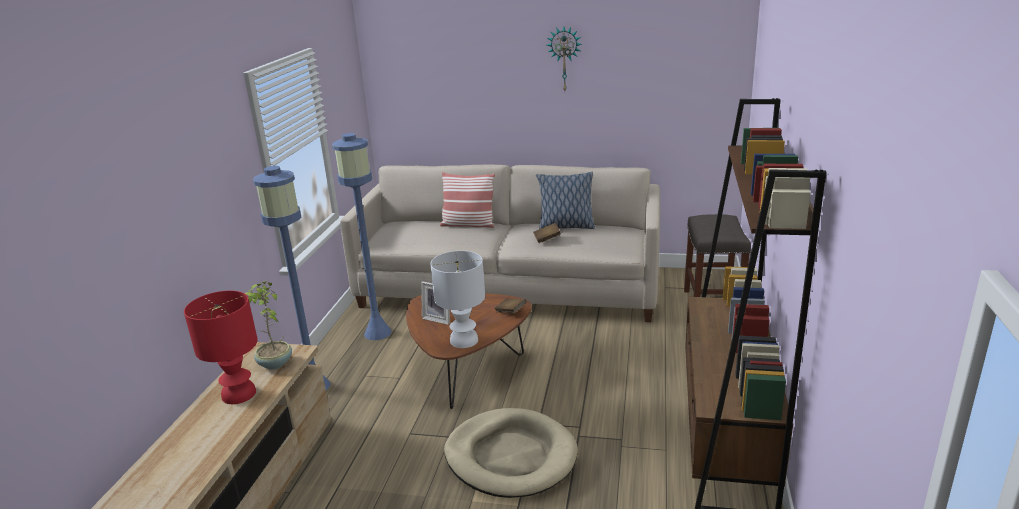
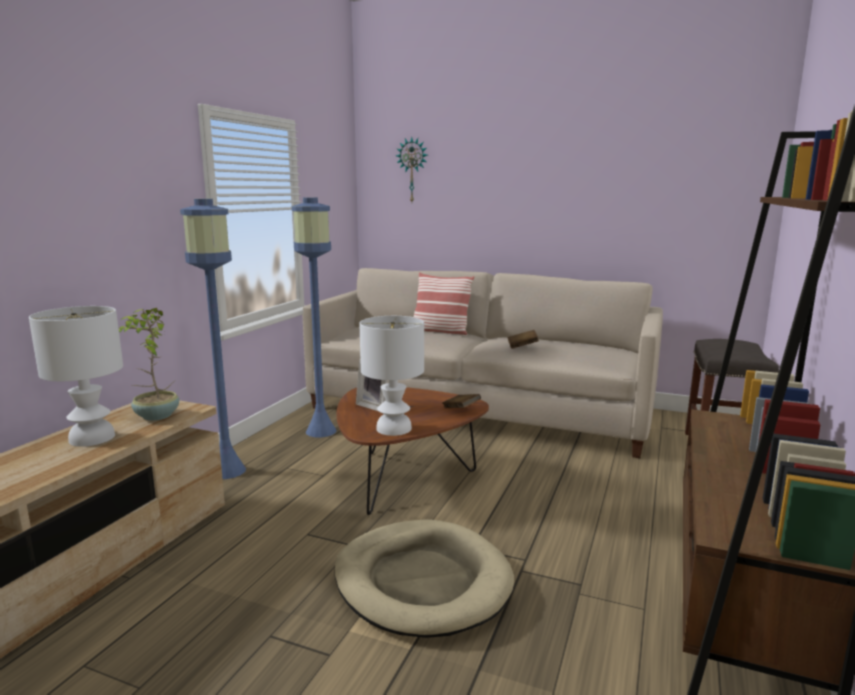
camera: 10 degrees right, 10 degrees down
red table lamp [184,291,258,404] -> white table lamp [29,306,123,447]
pillow [536,172,595,229] -> none
wall clock [547,26,582,90] -> wall clock moved to [396,137,428,202]

